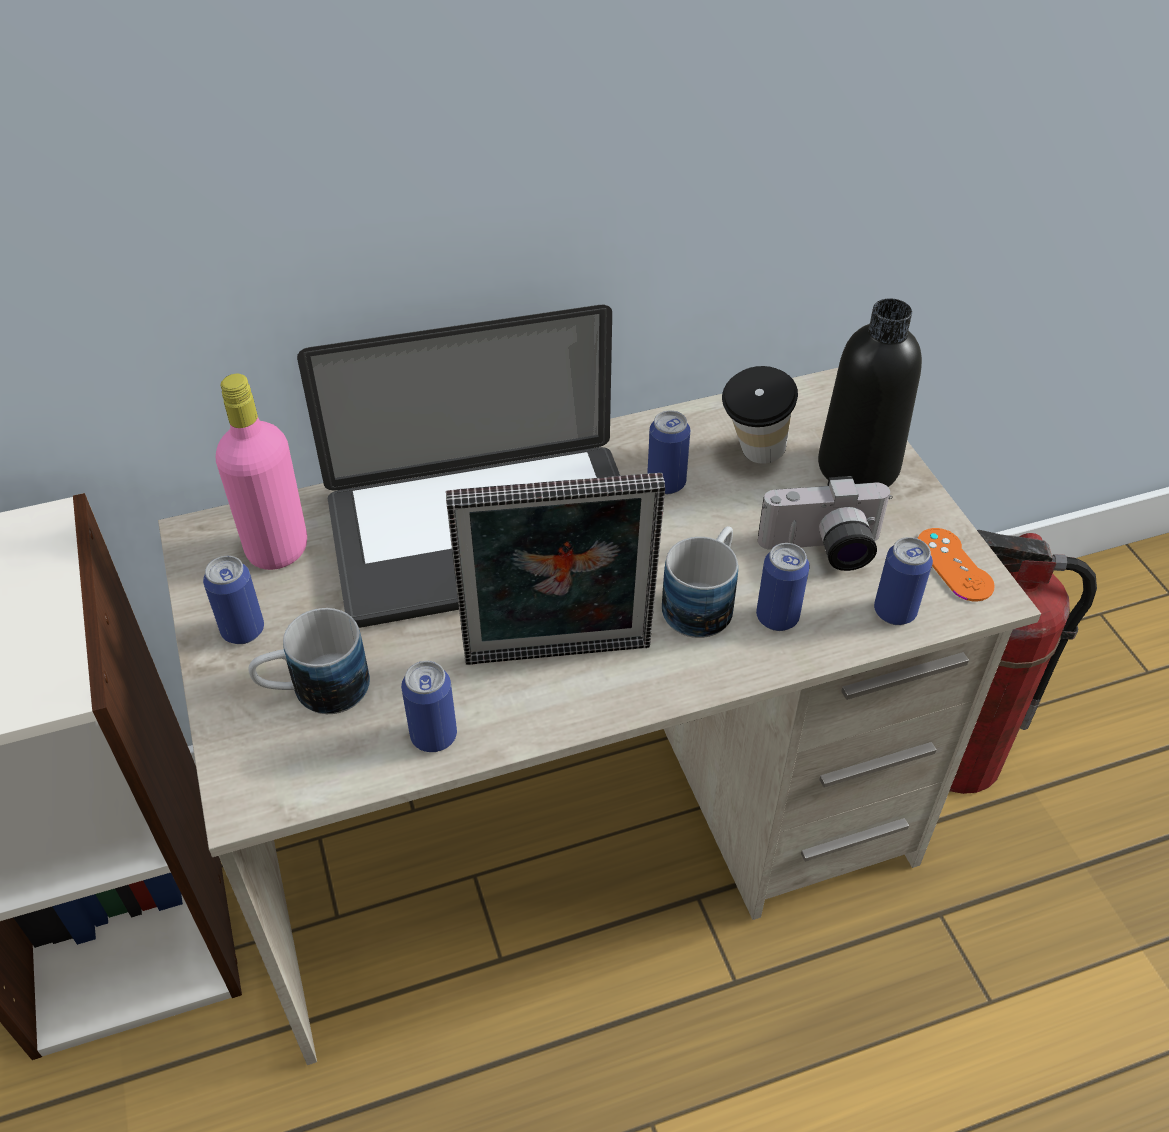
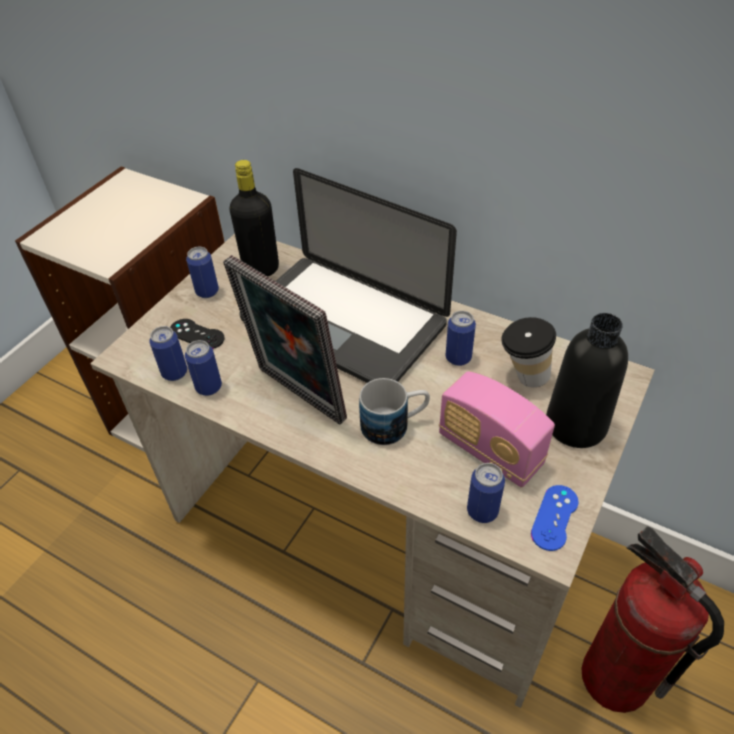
camera: 50 degrees right, 0 degrees up
pink bottle [216,374,307,570] -> black bottle [229,160,279,277]
mug [248,608,370,714] -> black game controller [170,319,225,349]
can [756,543,810,631] -> can moved to [149,326,187,381]
camera [758,476,893,571] -> radio [439,371,555,488]
orange game controller [917,528,995,601] -> blue game controller [531,485,579,551]

